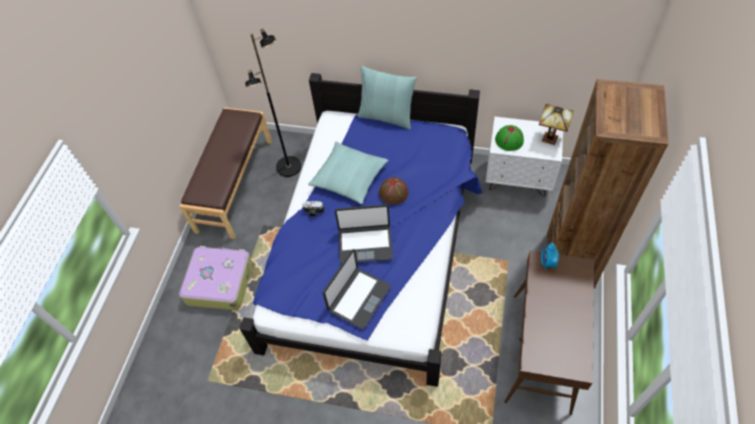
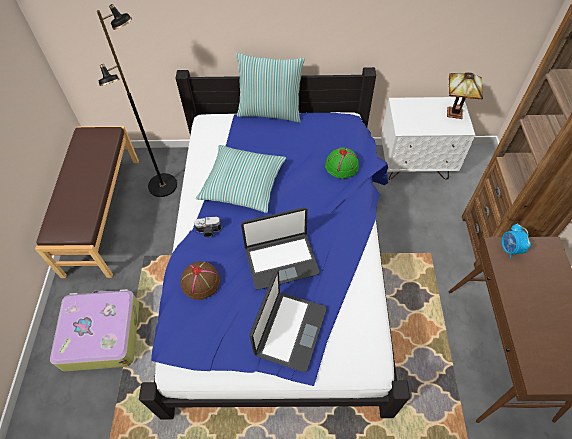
camera: 15 degrees left, 0 degrees up
brown hat [379,177,408,205] -> brown hat moved to [180,261,220,300]
green hat [495,125,524,151] -> green hat moved to [325,147,359,179]

